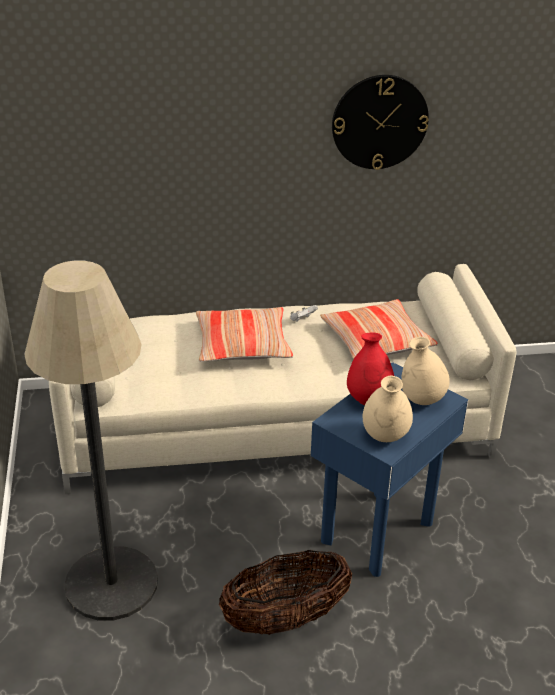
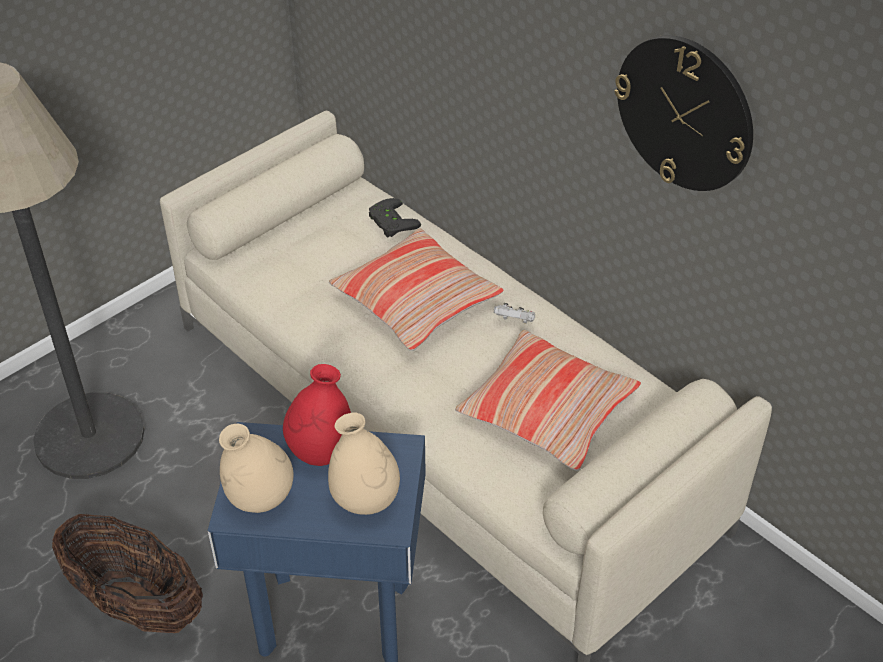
camera: 55 degrees right, 10 degrees up
none -> black game controller [369,198,421,237]

